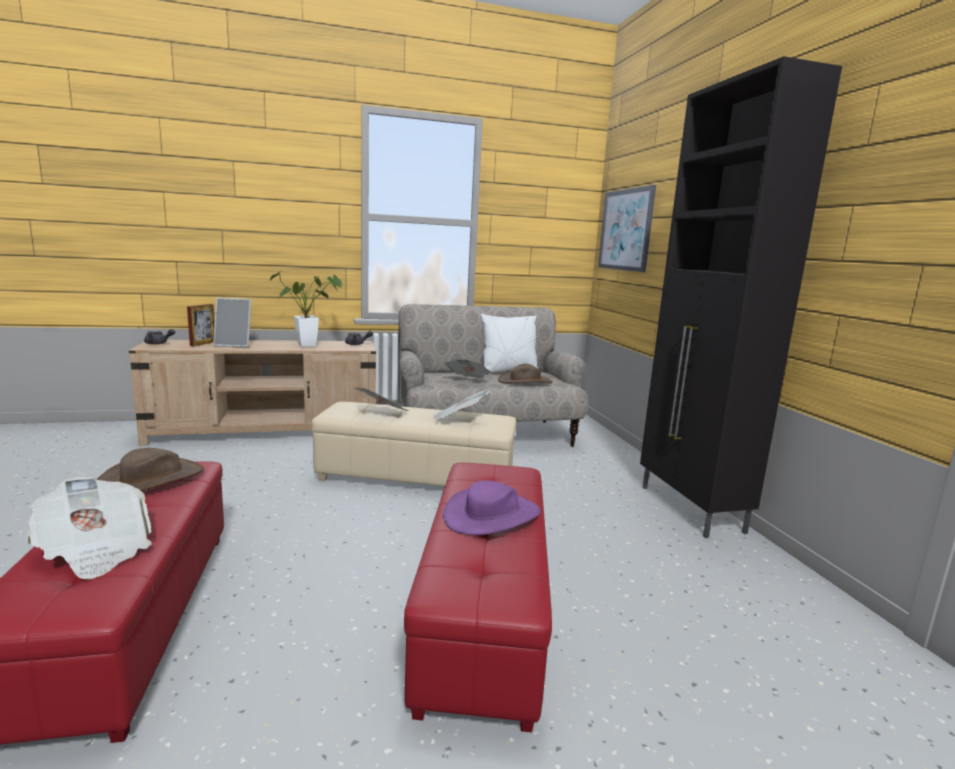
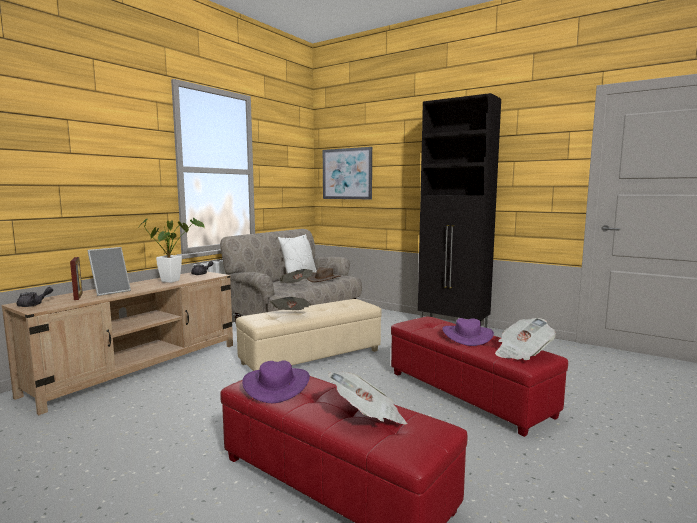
camera: 40 degrees left, 5 degrees down
brown hat [97,448,204,491] -> purple hat [242,360,310,403]
newspaper [433,390,489,421] -> newspaper moved to [495,318,556,360]

